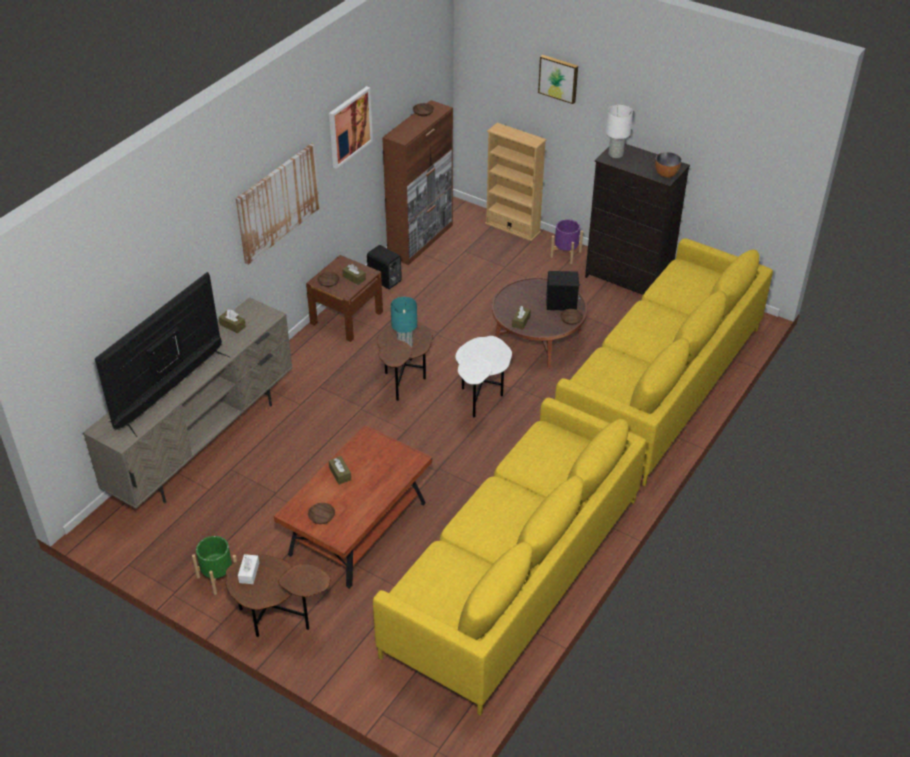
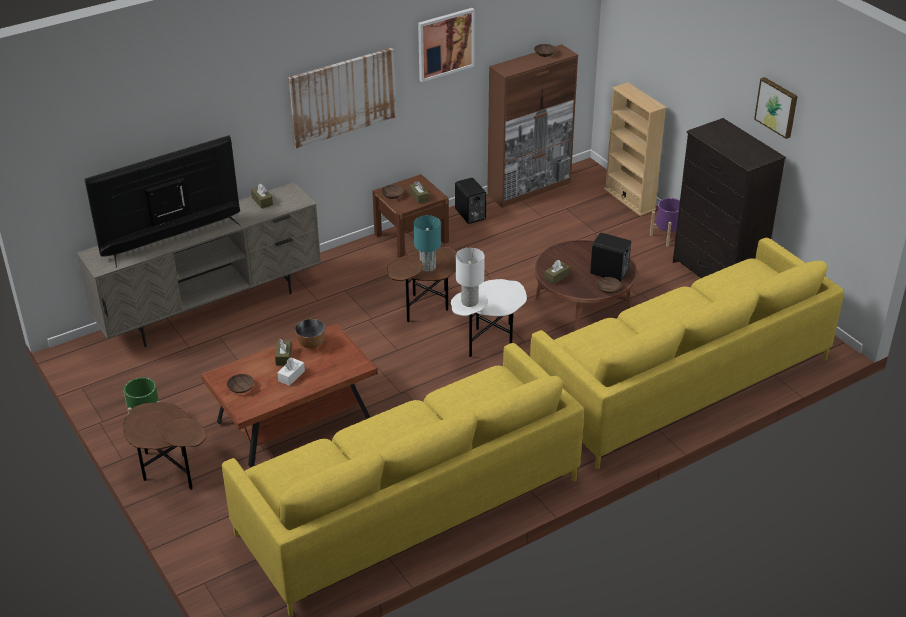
camera: 25 degrees right, 5 degrees down
white tissue box [238,554,259,584] -> white tissue box moved to [277,357,305,386]
picture [538,55,578,104] -> picture moved to [754,77,798,139]
white table lamp [606,105,633,158] -> white table lamp moved to [456,248,485,307]
bowl [655,152,682,178] -> bowl moved to [295,319,325,349]

